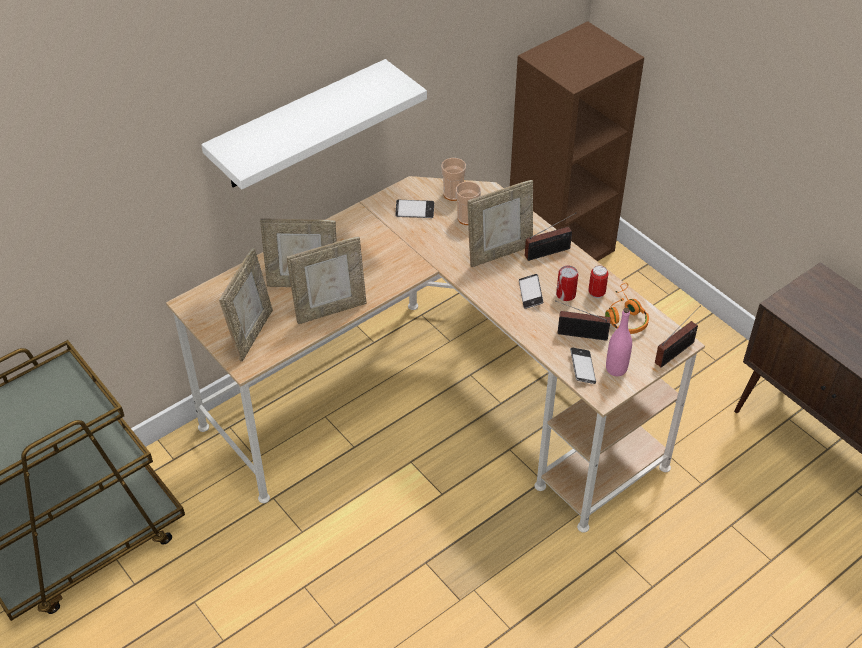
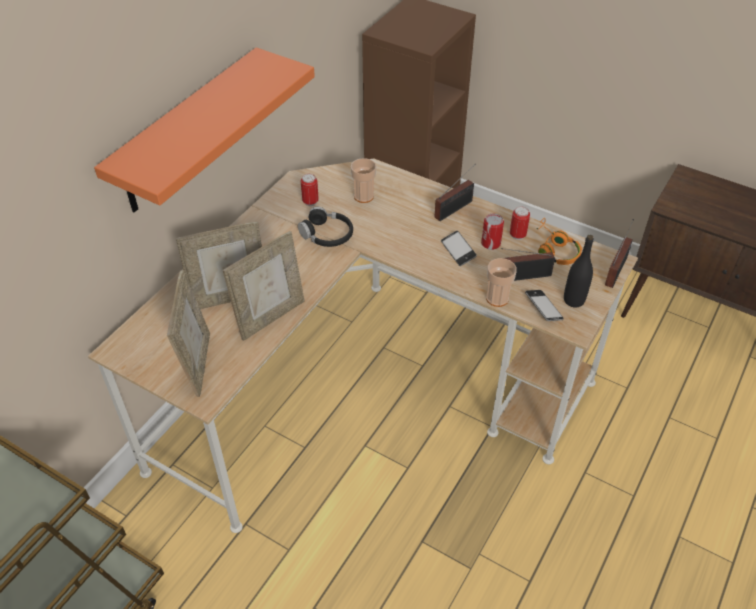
camera: 20 degrees left, 0 degrees up
white shelf [201,59,427,190] -> orange shelf [94,47,315,212]
phone [395,200,434,218] -> can [301,174,319,206]
cup [441,158,466,201] -> cup moved to [486,258,517,307]
picture frame [467,180,533,267] -> none
pink bottle [606,308,632,376] -> black bottle [564,235,594,308]
none -> black headphones [298,207,353,247]

